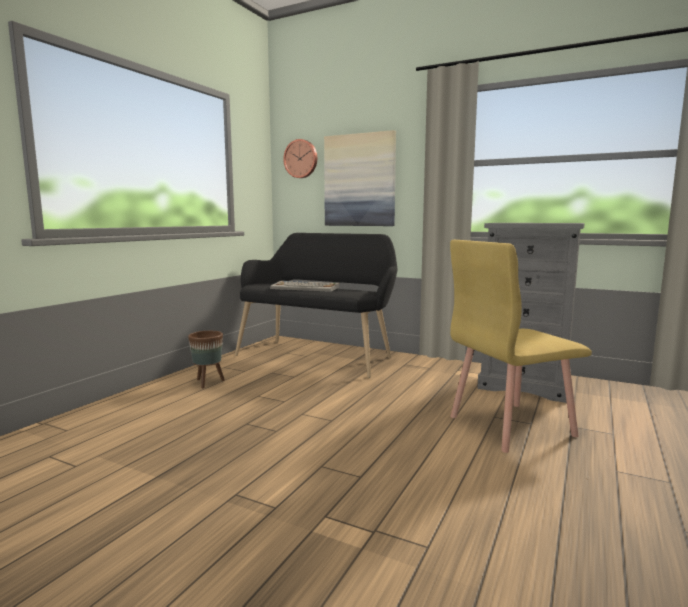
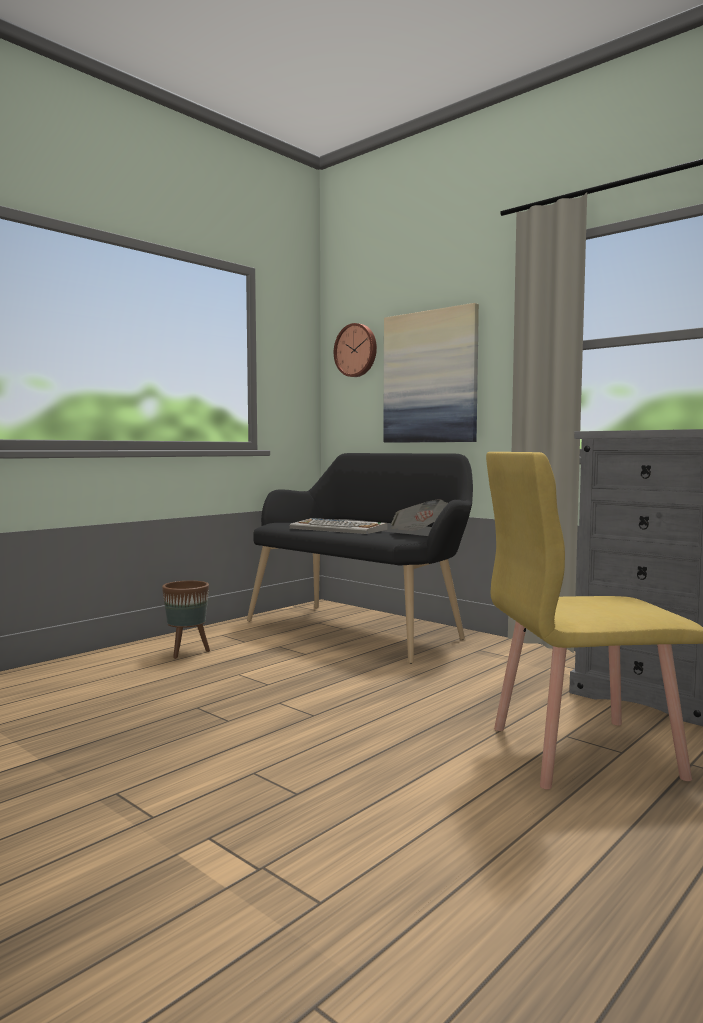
camera: 15 degrees right, 5 degrees down
none -> newspaper [391,499,448,531]

